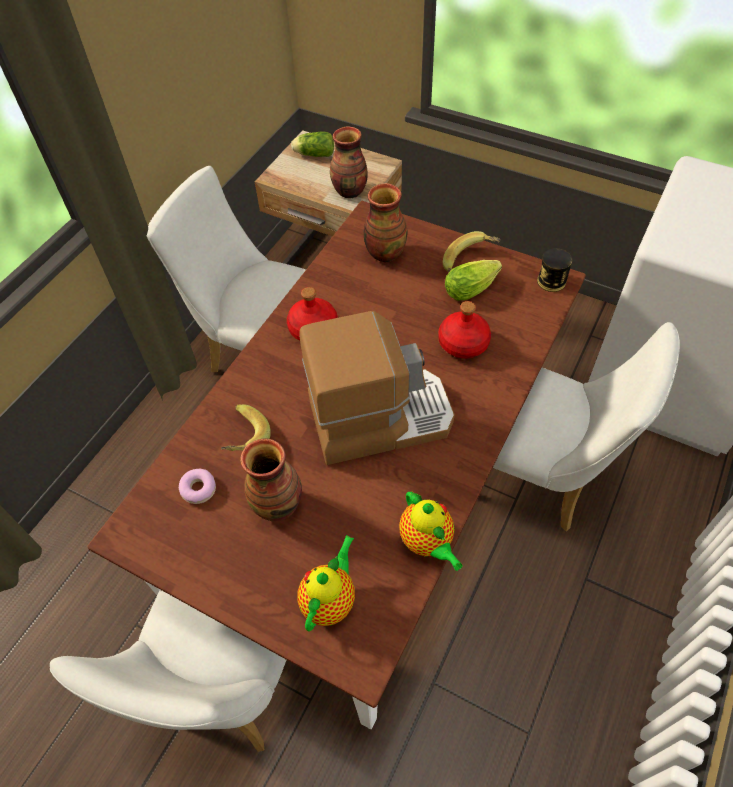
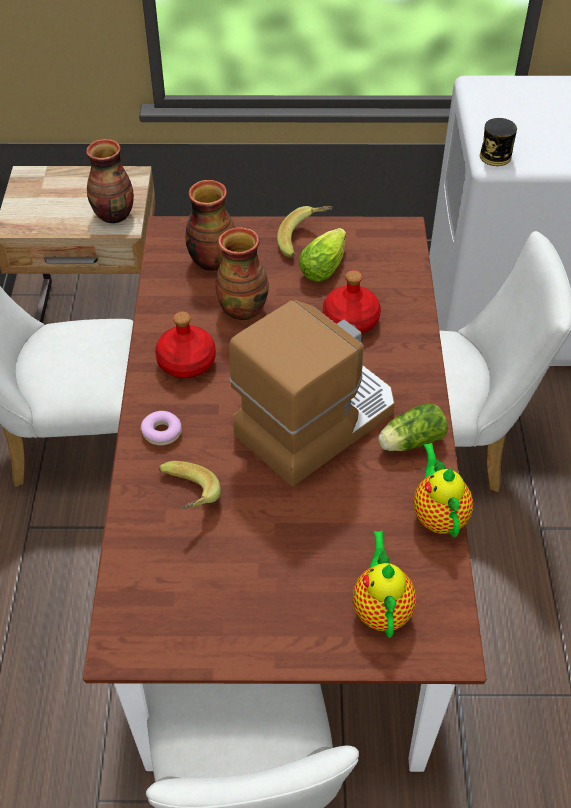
camera: 30 degrees left, 5 degrees down
donut [179,469,216,504] -> donut moved to [141,411,182,445]
vase [240,438,302,521] -> vase moved to [216,227,269,320]
lettuce [291,131,334,157] -> lettuce moved to [378,403,448,451]
teapot [399,491,463,571] -> teapot turned 135 degrees counterclockwise [413,443,473,537]
can [537,248,572,292] -> can moved to [480,118,517,166]

